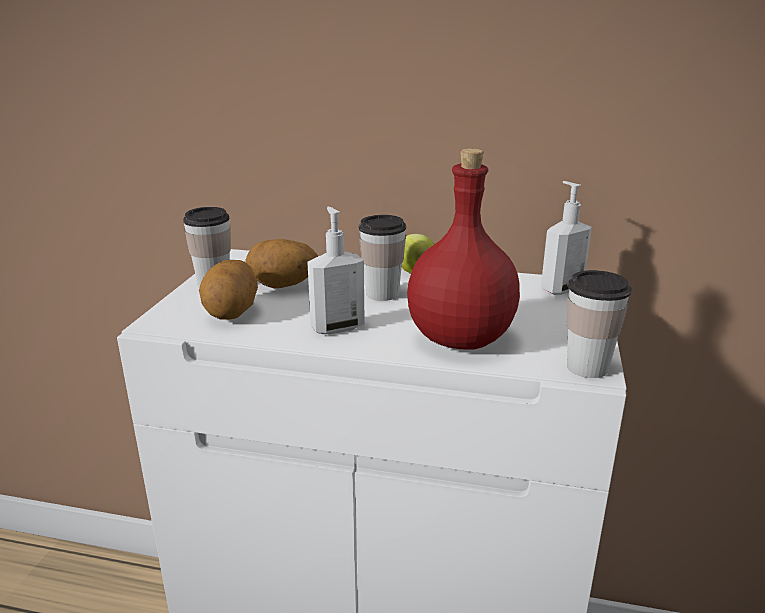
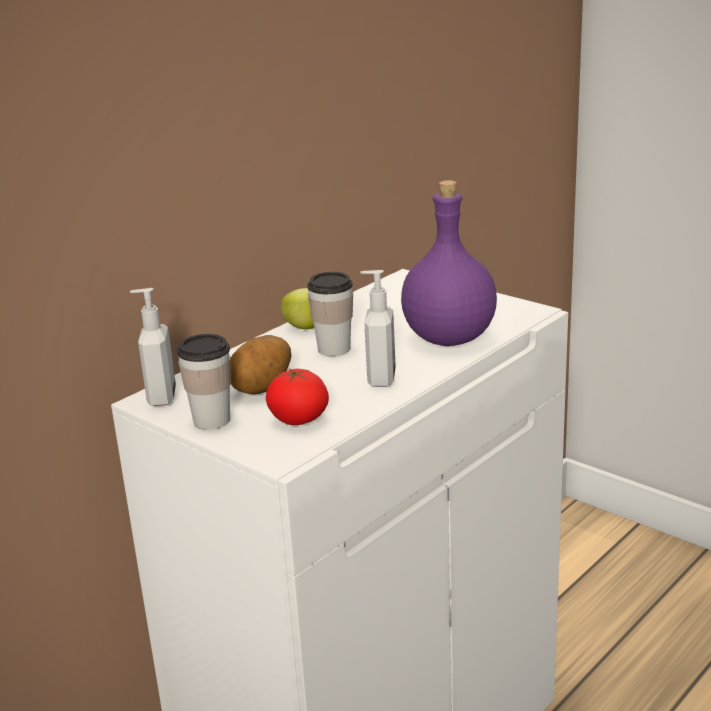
camera: 60 degrees left, 0 degrees up
potato [199,260,258,320] -> tomato [266,368,329,425]
red bottle [407,148,520,350] -> purple bottle [401,180,497,346]
soap dispenser [541,181,592,295] -> soap dispenser moved to [130,288,176,406]
cup [567,270,632,378] -> none

